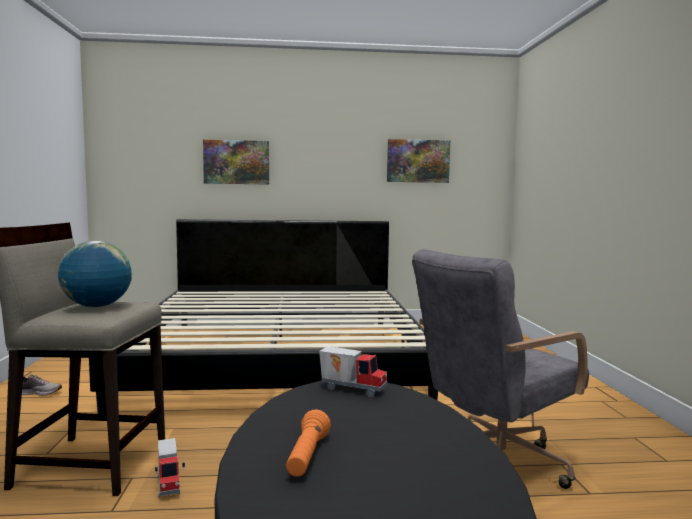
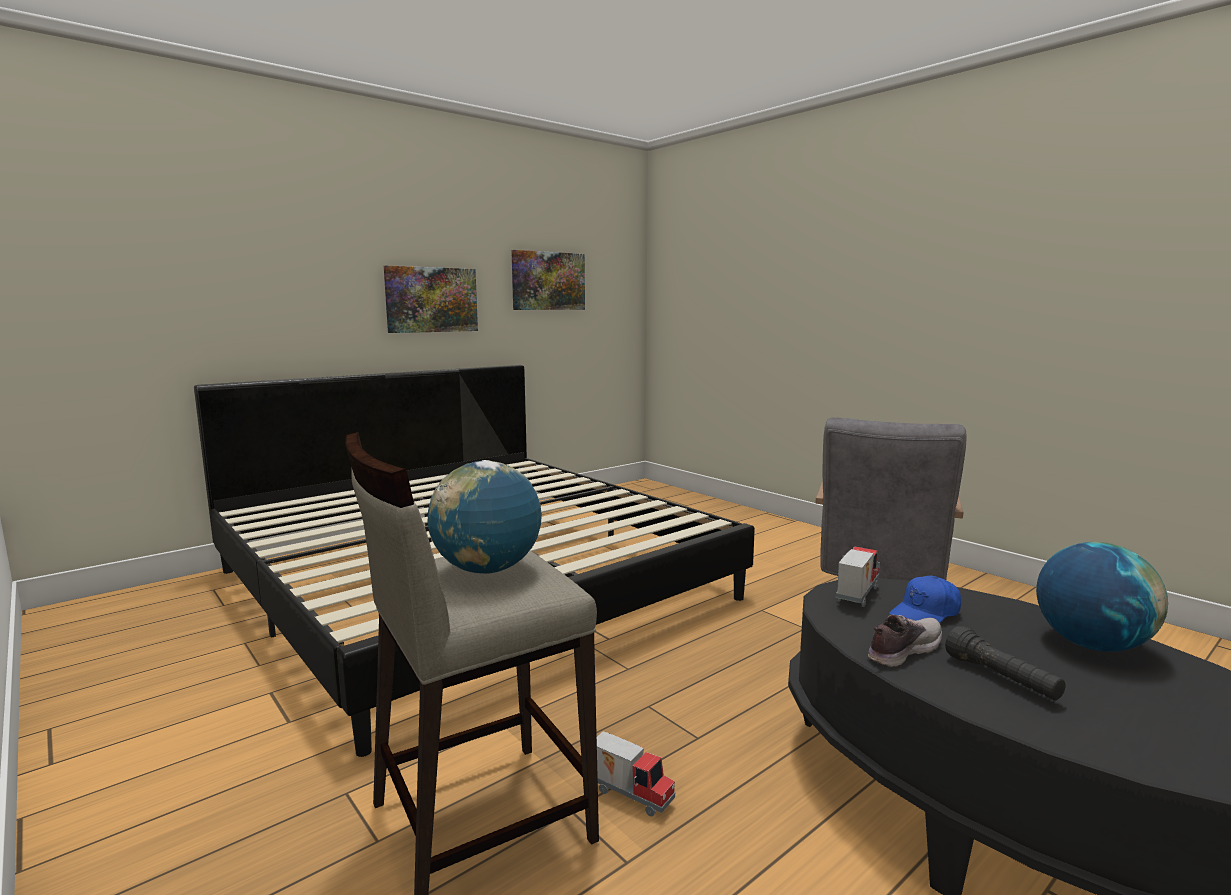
camera: 35 degrees left, 5 degrees up
shoe [22,375,62,396] -> shoe moved to [868,614,942,667]
picture [203,140,269,185] -> picture moved to [384,266,478,333]
orange flashlight [286,409,331,477] -> black flashlight [945,626,1065,701]
toy truck [319,346,387,397] -> toy truck turned 45 degrees counterclockwise [836,546,880,607]
none -> blue cap [889,576,961,623]
none -> globe [1036,542,1168,652]

